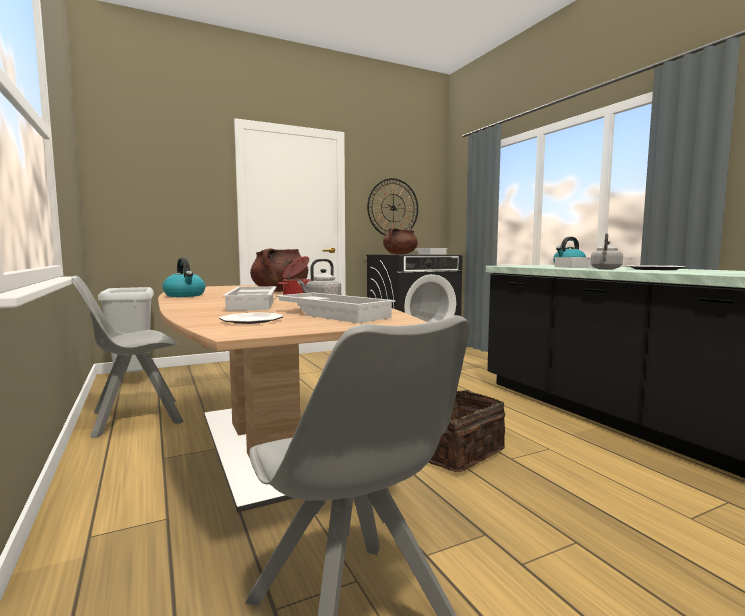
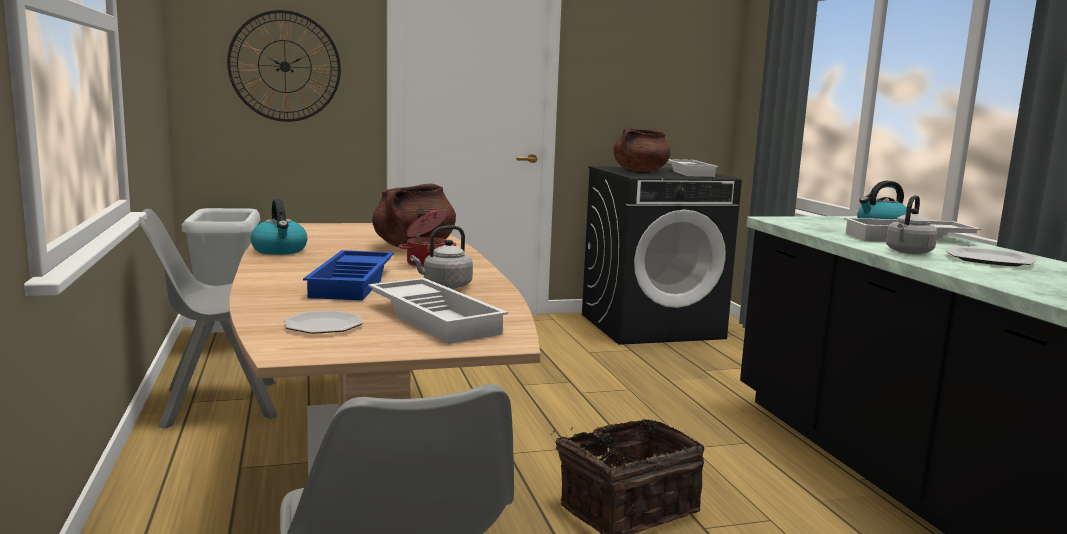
camera: 10 degrees right, 5 degrees up
white tray [222,286,276,311] -> blue tray [303,250,394,300]
wall clock [367,178,418,236] -> wall clock moved to [227,10,341,122]

